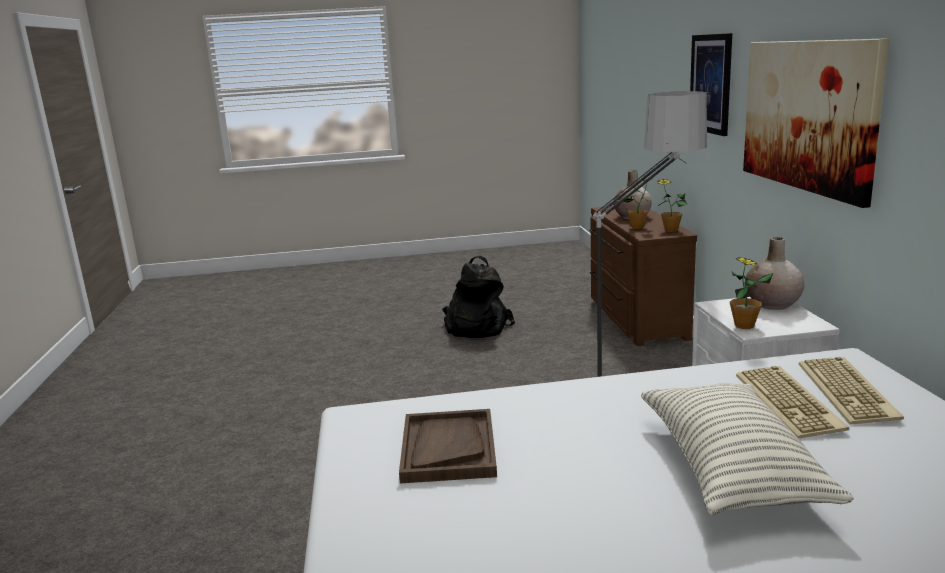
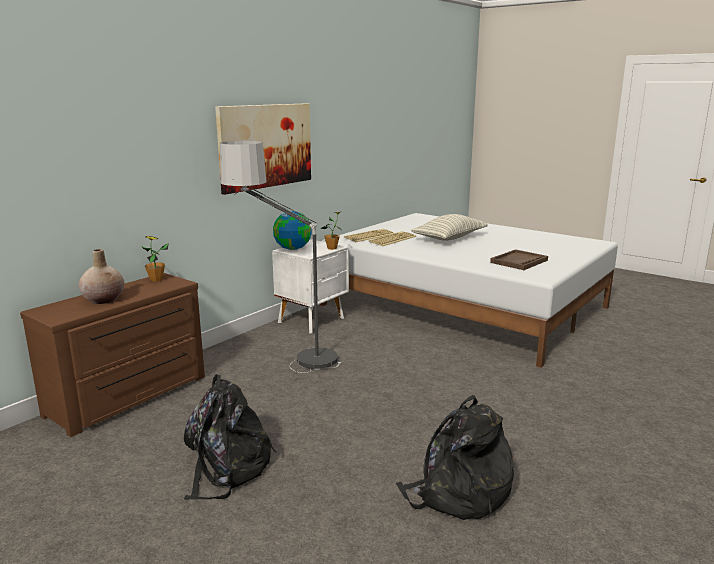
camera: 135 degrees left, 0 degrees up
potted plant [623,180,652,229] -> none
picture [690,33,732,136] -> none
beige vase [745,237,804,310] -> globe [273,211,312,250]
none -> black backpack [396,395,514,520]

